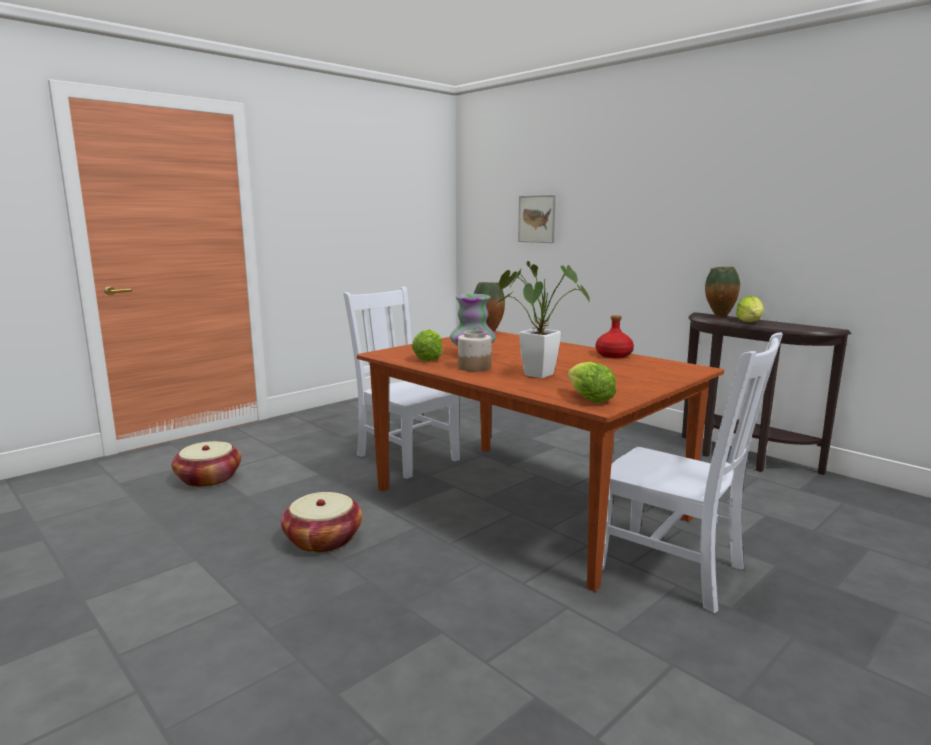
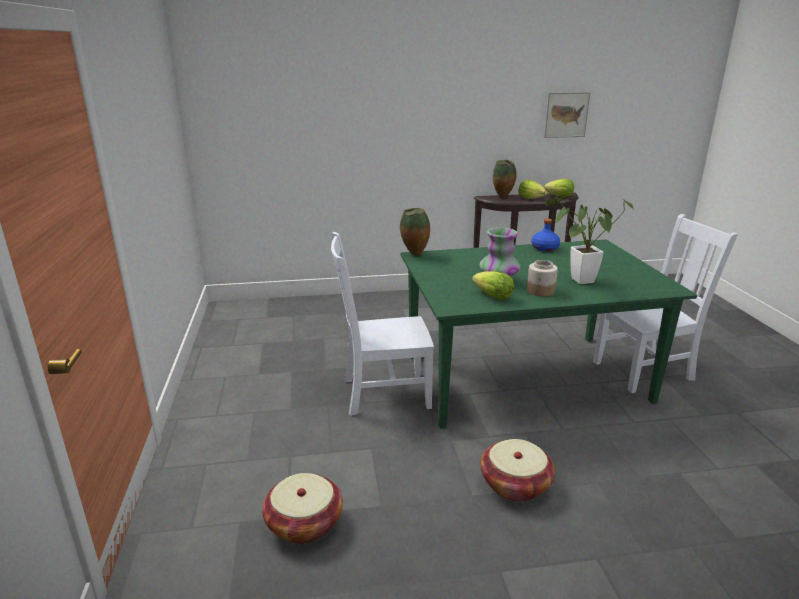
camera: 55 degrees left, 10 degrees up
brown dining table [357,331,724,592] -> green dining table [401,240,697,429]
picture [518,195,556,243] -> picture moved to [544,92,590,138]
lettuce [568,362,616,403] -> lettuce moved to [544,179,574,197]
red bottle [596,315,634,358] -> blue bottle [531,219,560,252]

